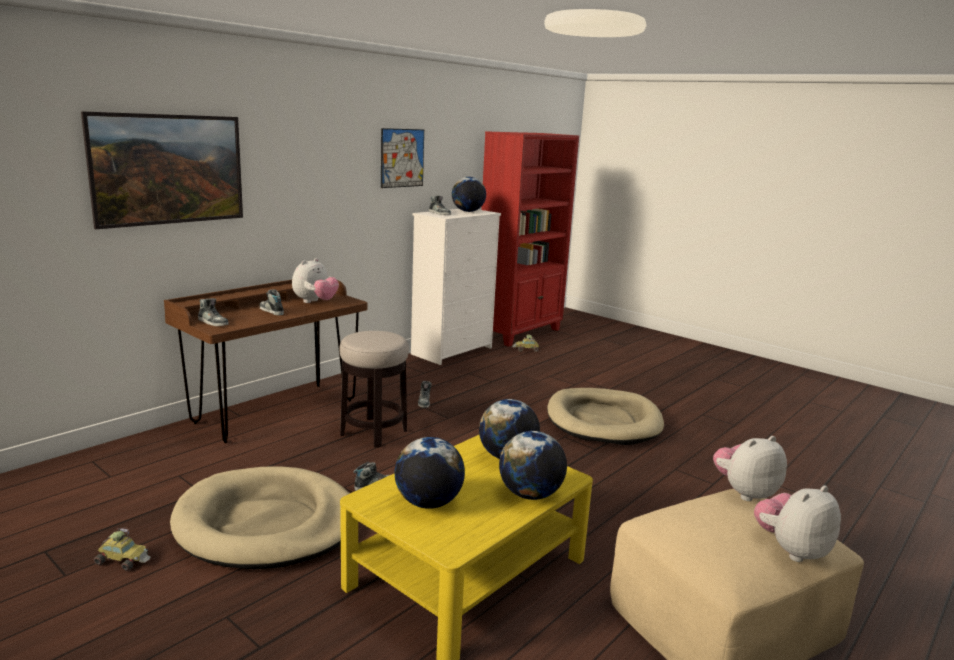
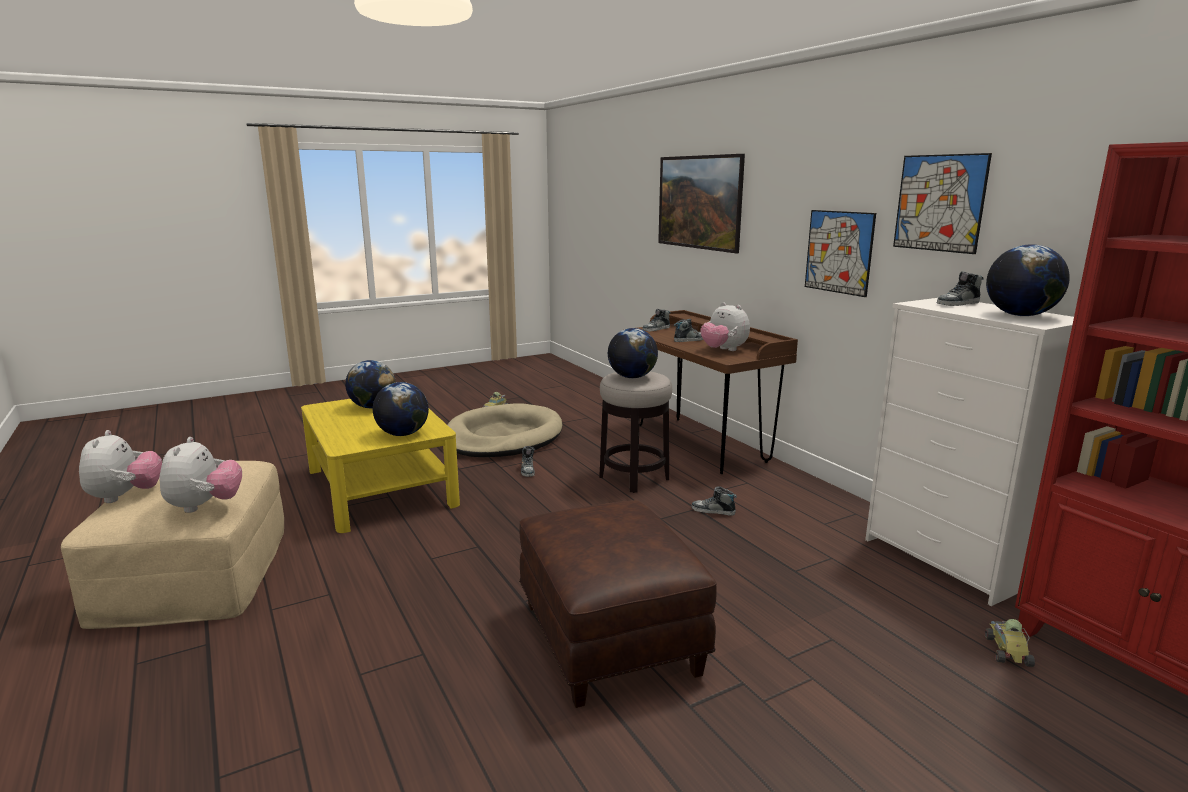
camera: 110 degrees right, 0 degrees up
globe [499,431,567,500] -> globe moved to [608,328,658,378]
beige dog bed [547,388,664,445] -> brown ottoman [519,500,717,708]
none -> picture [805,210,876,297]

